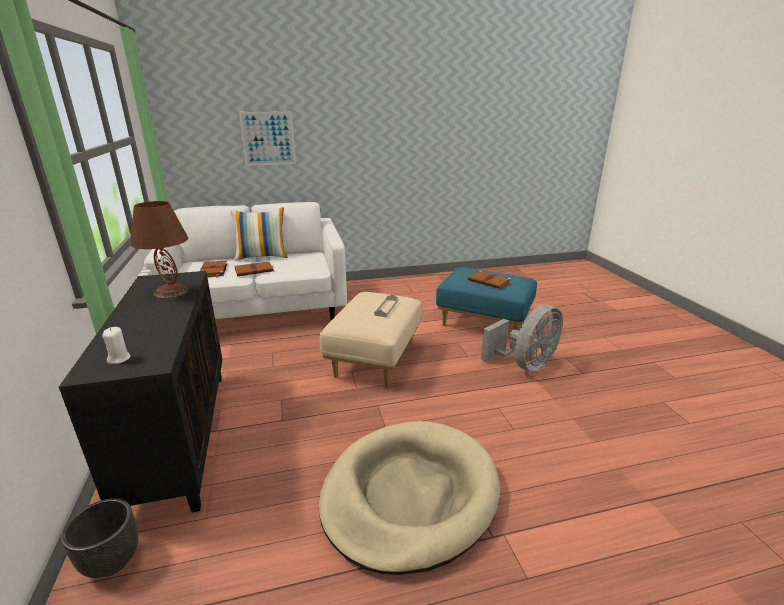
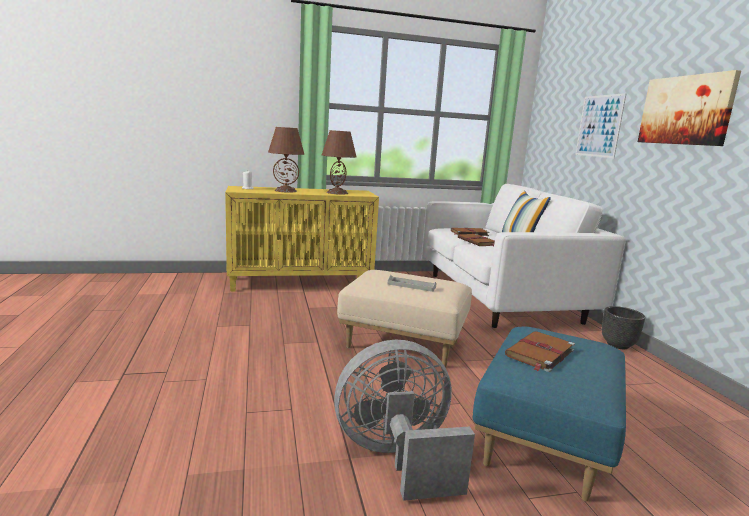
camera: 90 degrees right, 10 degrees down
black cabinet [59,271,223,513] -> yellow cabinet [225,186,379,292]
black planter [61,498,138,578] -> black planter moved to [602,306,645,349]
beige dog bed [319,421,500,575] -> none
grey fan [481,304,563,372] -> grey fan turned 120 degrees clockwise [334,340,475,501]
none -> brown table lamp [268,127,304,192]
none -> picture [638,70,741,146]

